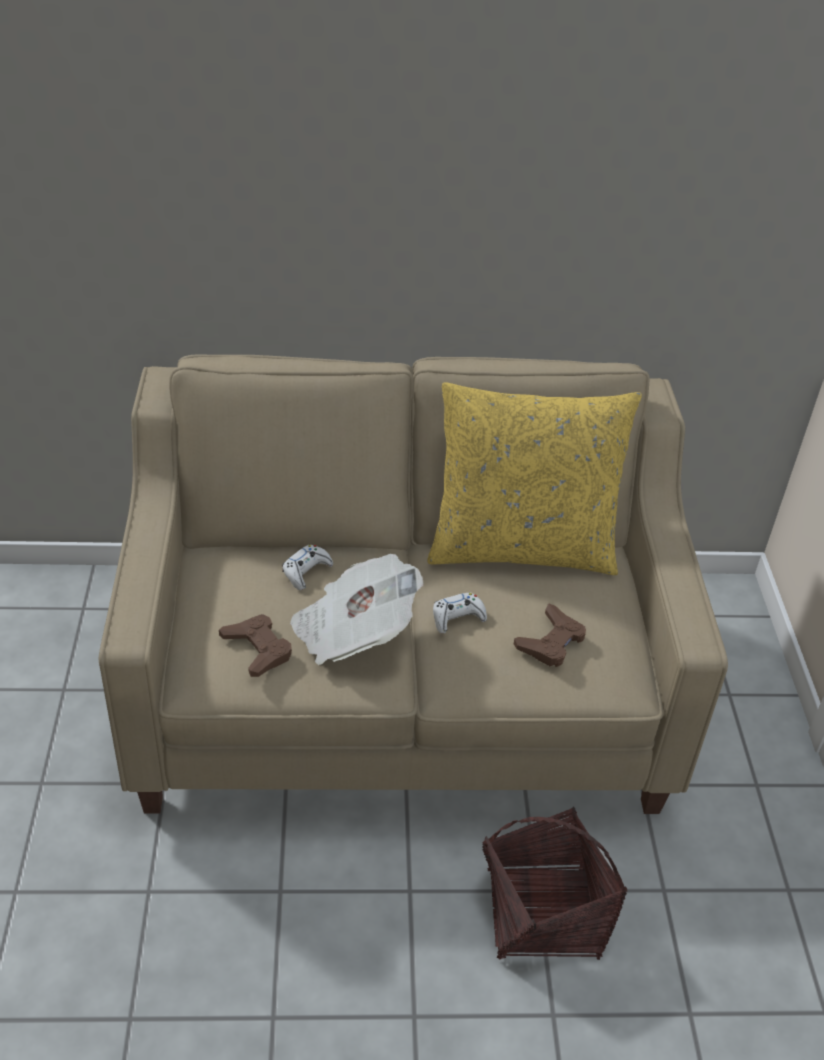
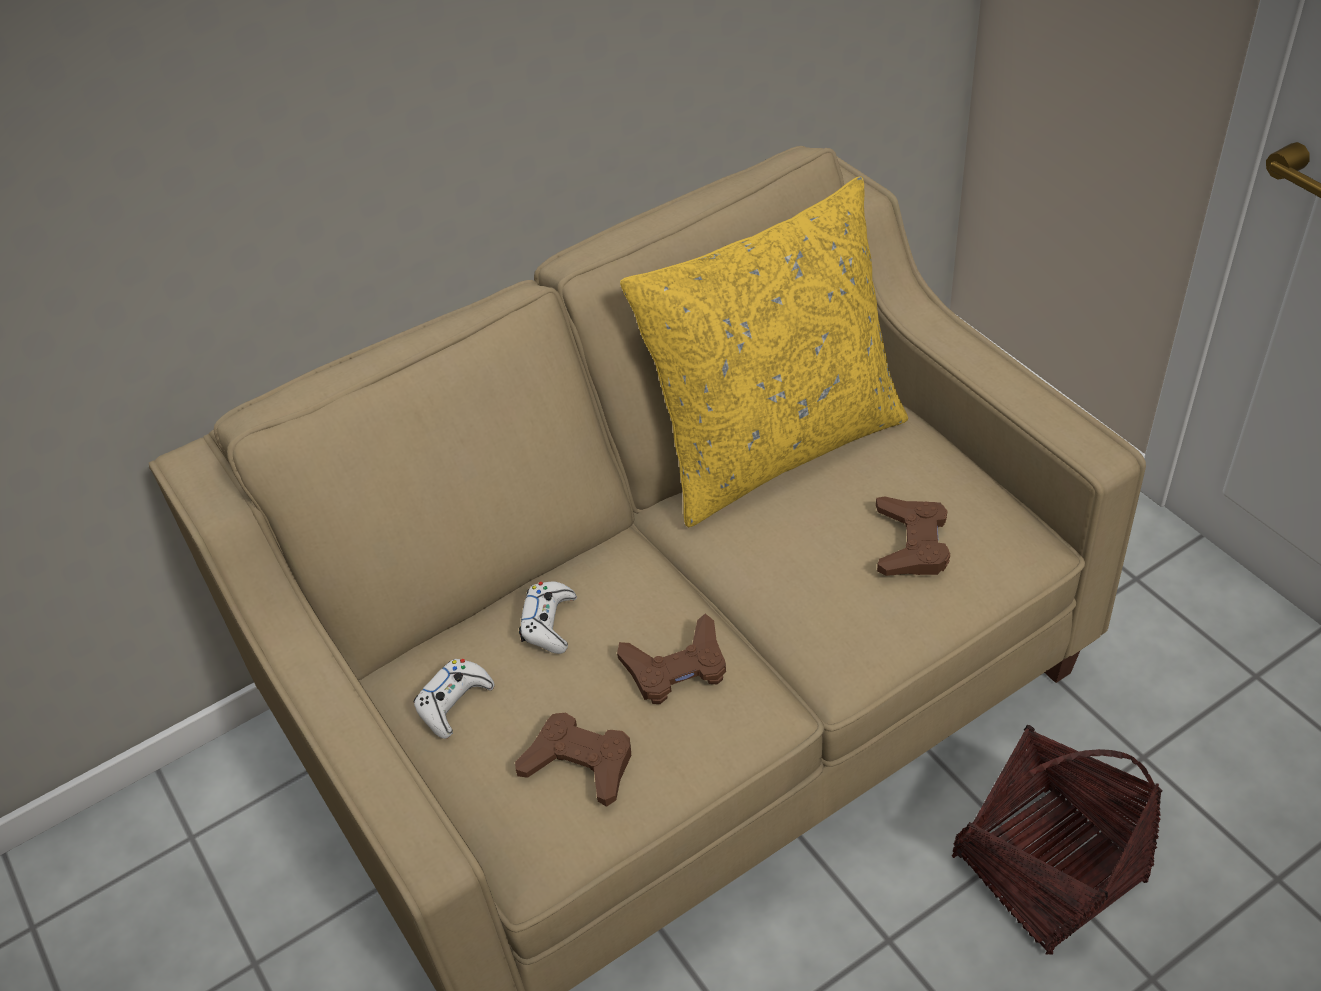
camera: 25 degrees left, 5 degrees up
newspaper [290,554,424,665] -> brown game controller [617,614,726,704]
white game controller [433,593,487,634] -> white game controller moved to [414,659,495,739]

